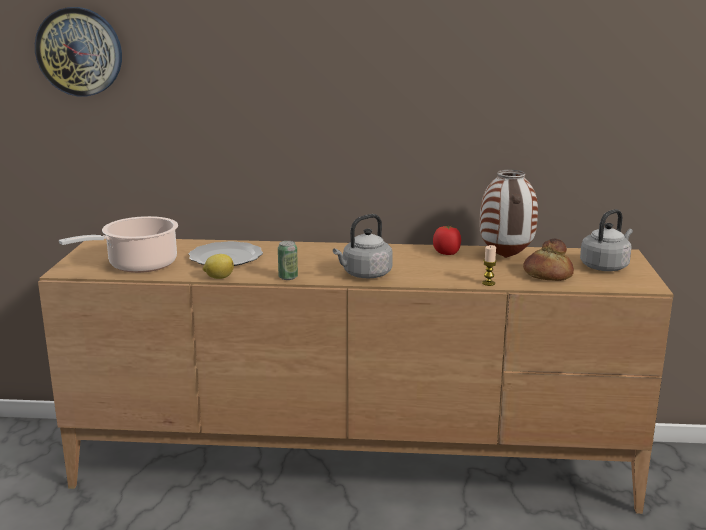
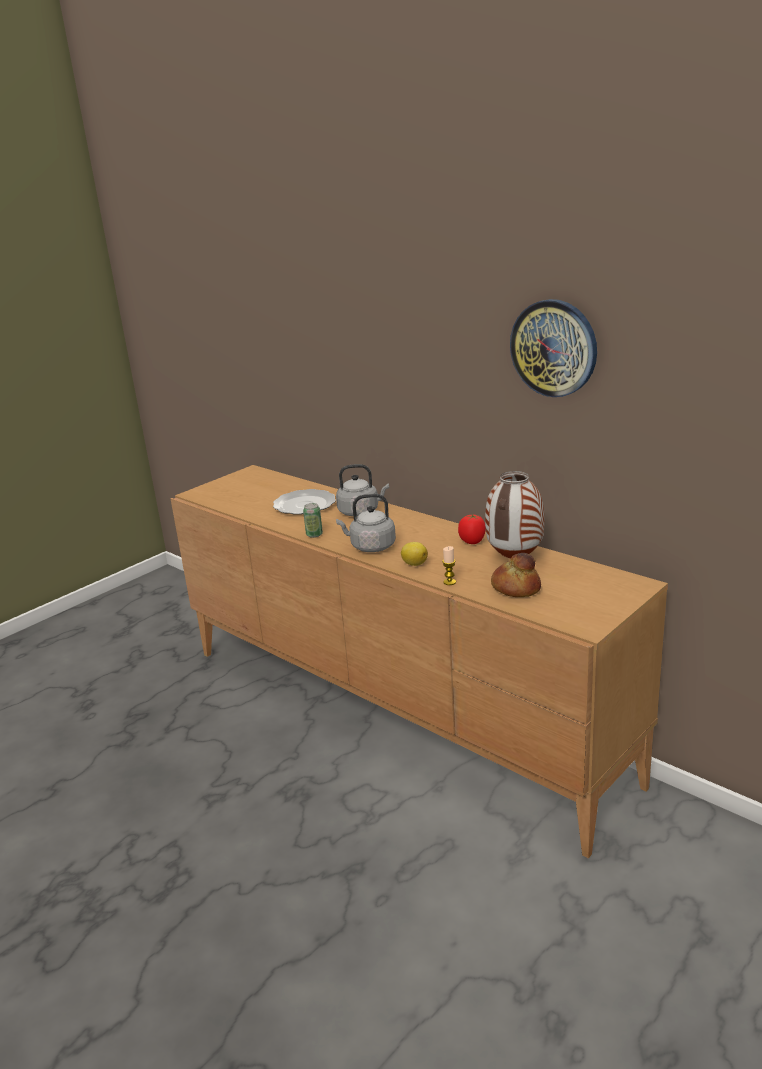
camera: 40 degrees right, 5 degrees up
wall clock [35,7,122,97] -> wall clock moved to [510,299,597,397]
cooking pot [59,216,178,273] -> none
lemon [203,254,234,279] -> lemon moved to [401,542,428,566]
grey kettle [580,209,633,271] -> grey kettle moved to [336,464,389,516]

